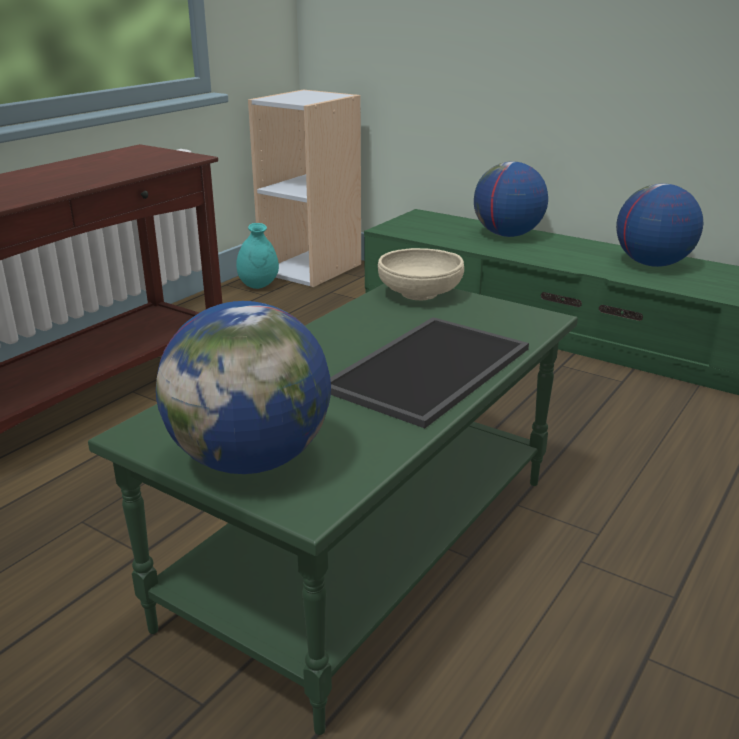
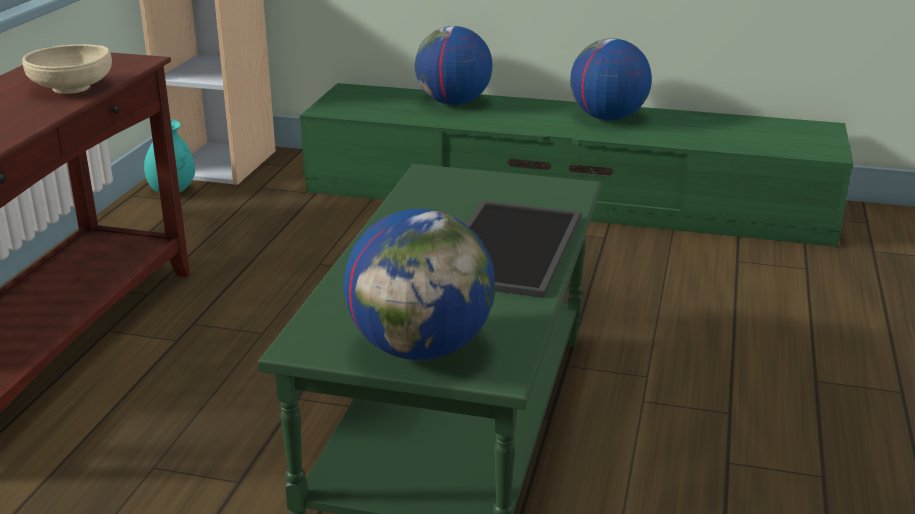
camera: 20 degrees left, 0 degrees up
beige bowl [378,248,464,300] -> beige bowl moved to [22,44,112,94]

